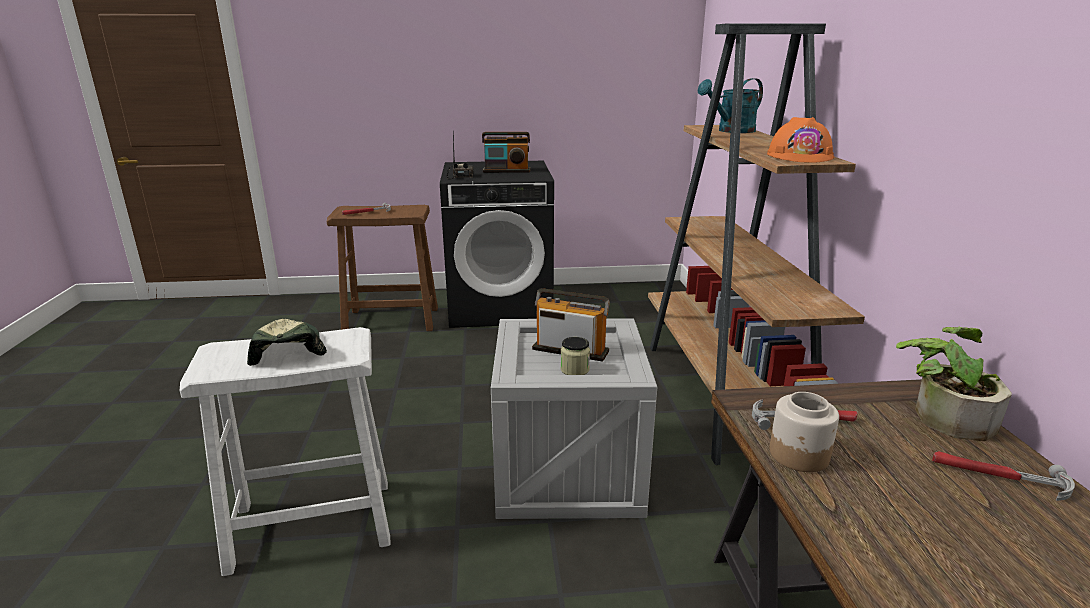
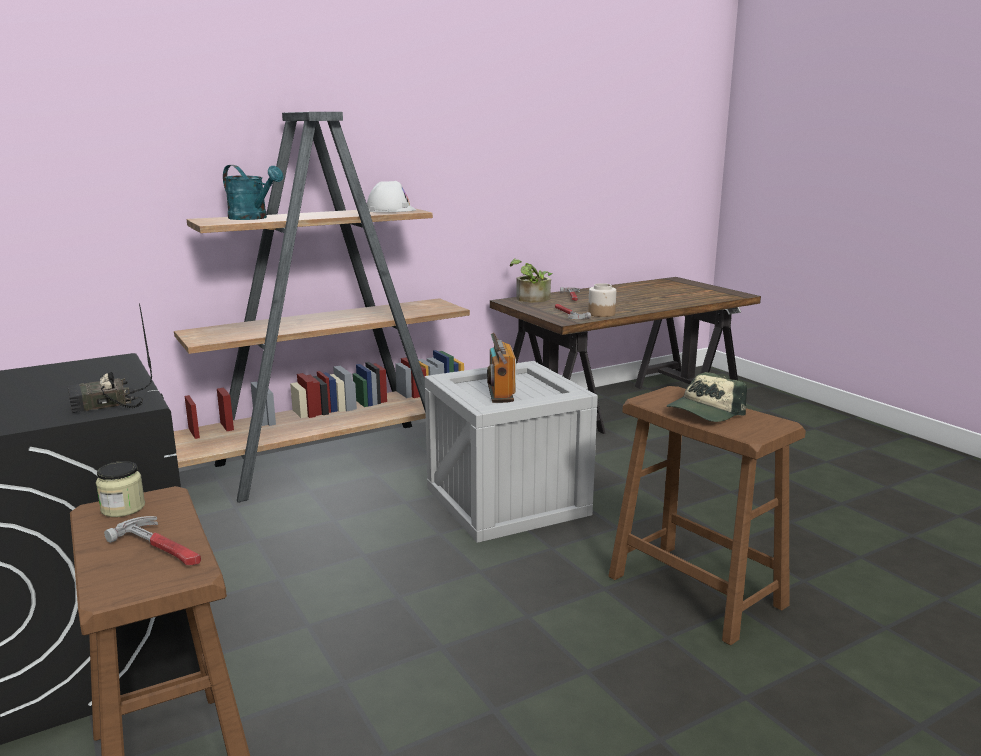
camera: 115 degrees left, 5 degrees down
white stool [180,327,391,576] -> brown stool [608,386,806,645]
radio [482,132,530,173] -> none
jar [560,337,590,375] -> jar moved to [96,461,145,517]
orange hard hat [767,117,834,163] -> white hard hat [367,181,416,212]

